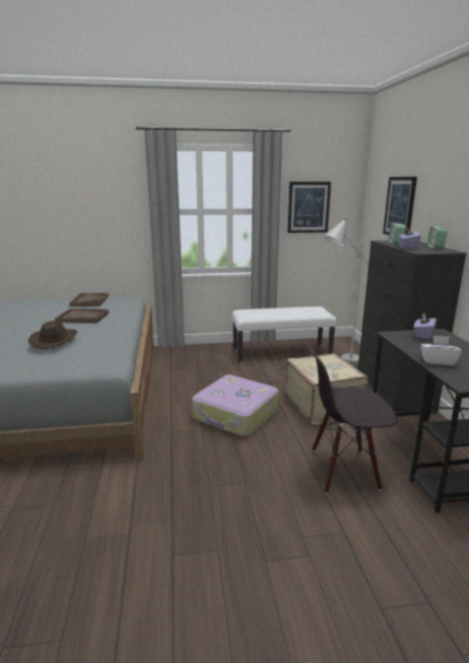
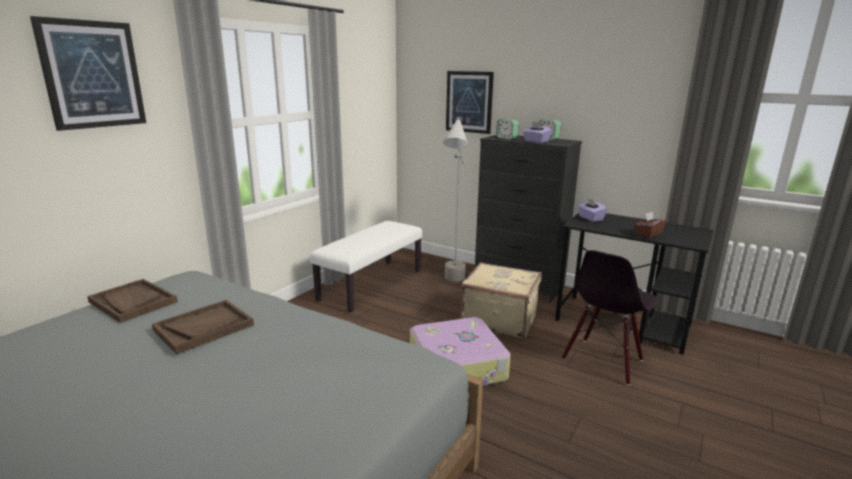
camera: 50 degrees left, 0 degrees up
brown hat [28,321,78,349] -> none
picture [287,182,331,233] -> picture moved to [30,16,146,131]
white tissue box [421,335,462,365] -> brown tissue box [635,212,666,238]

